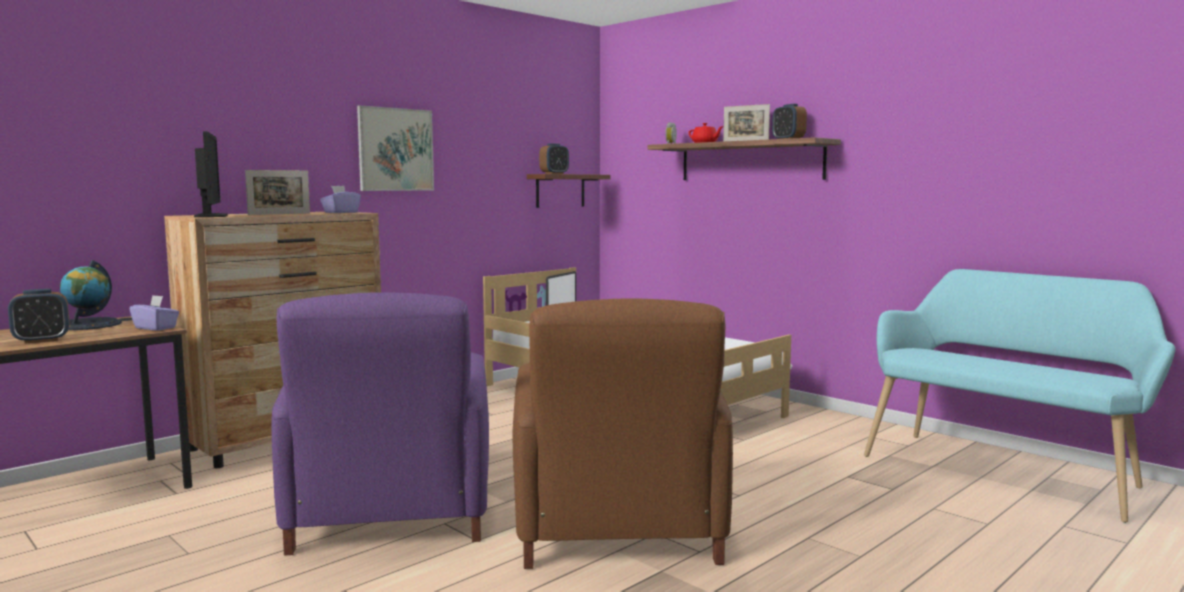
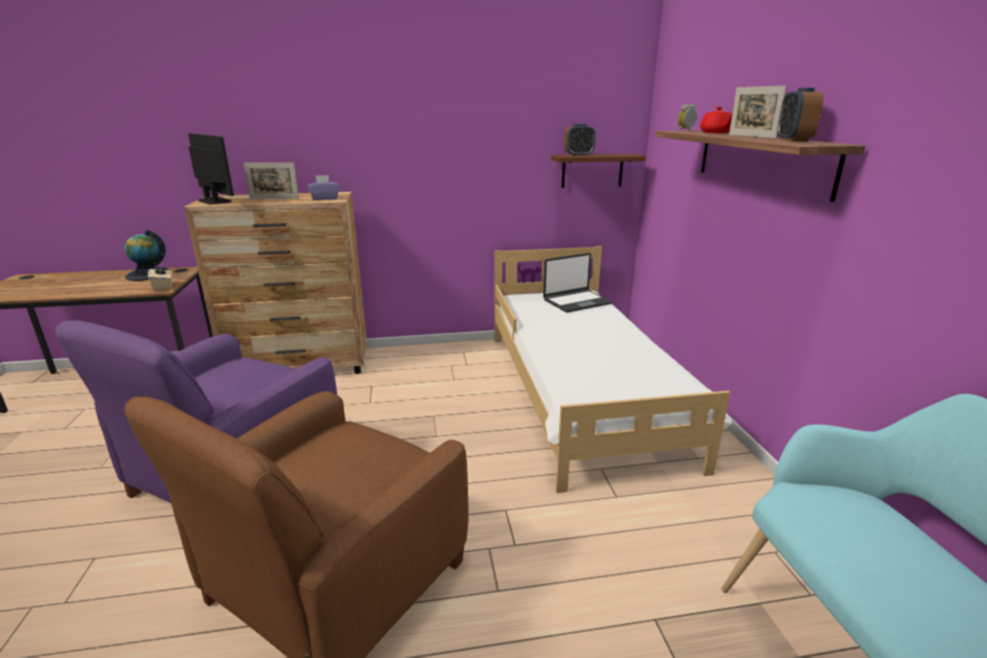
camera: 35 degrees right, 15 degrees up
alarm clock [8,289,69,343] -> none
purple tissue box [129,295,179,331] -> beige tissue box [148,264,172,291]
monitor [194,131,228,217] -> monitor turned 60 degrees counterclockwise [188,133,234,204]
picture [357,105,434,191] -> none

